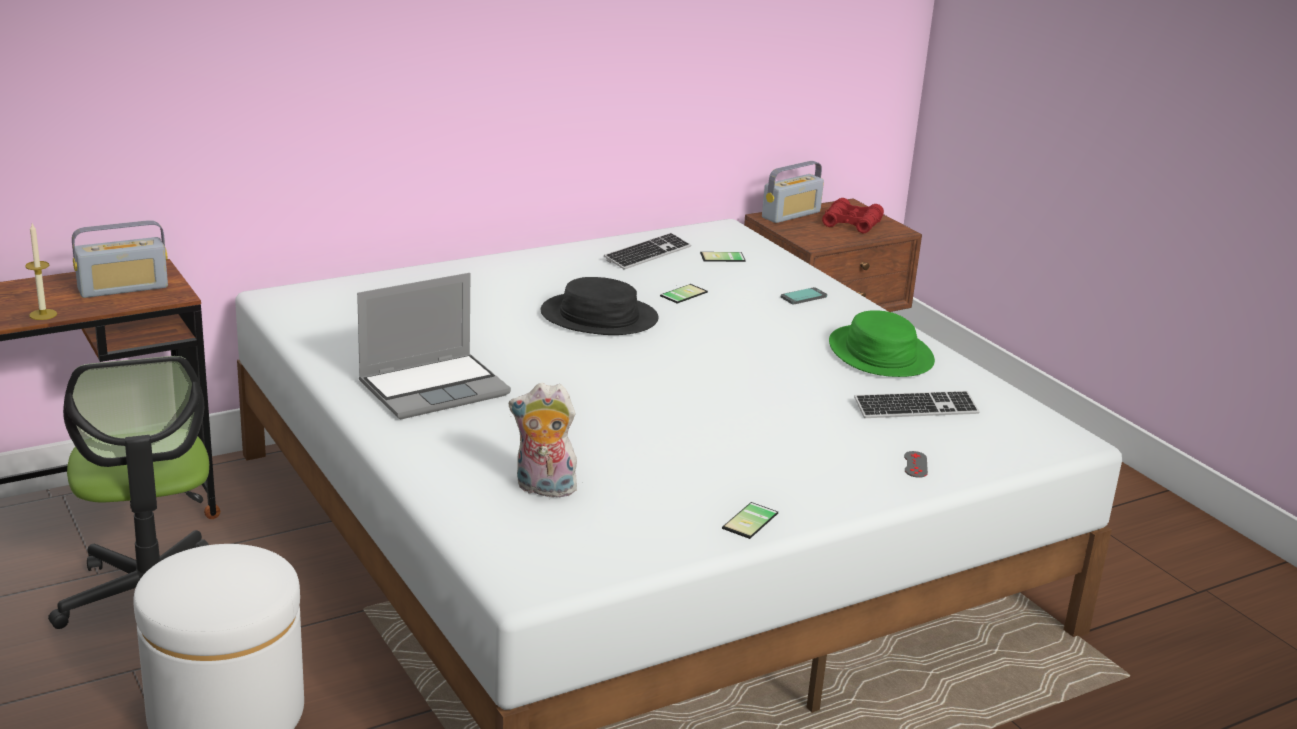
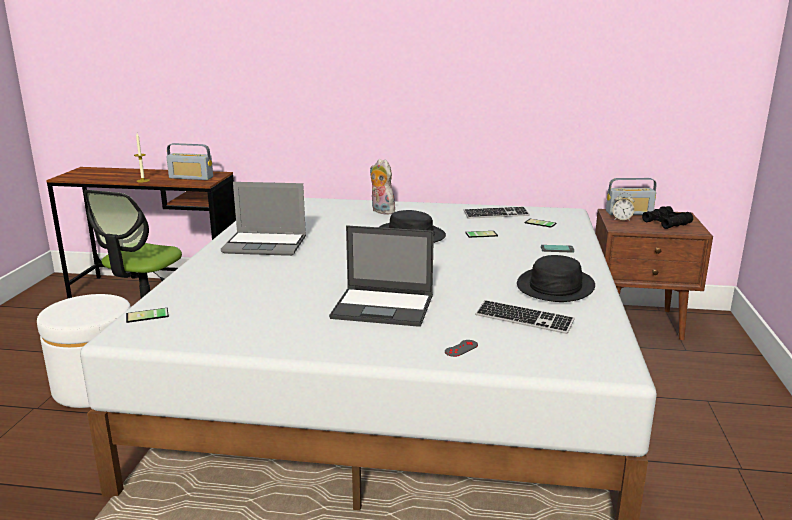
camera: 40 degrees right, 5 degrees down
plush toy [509,383,577,498] -> plush toy moved to [370,159,395,215]
phone [722,502,778,539] -> phone moved to [126,308,169,323]
red binoculars [822,198,884,233] -> black binoculars [642,206,693,229]
green hat [829,310,935,377] -> black hat [517,255,595,302]
none -> laptop [329,225,434,327]
none -> alarm clock [612,192,635,221]

